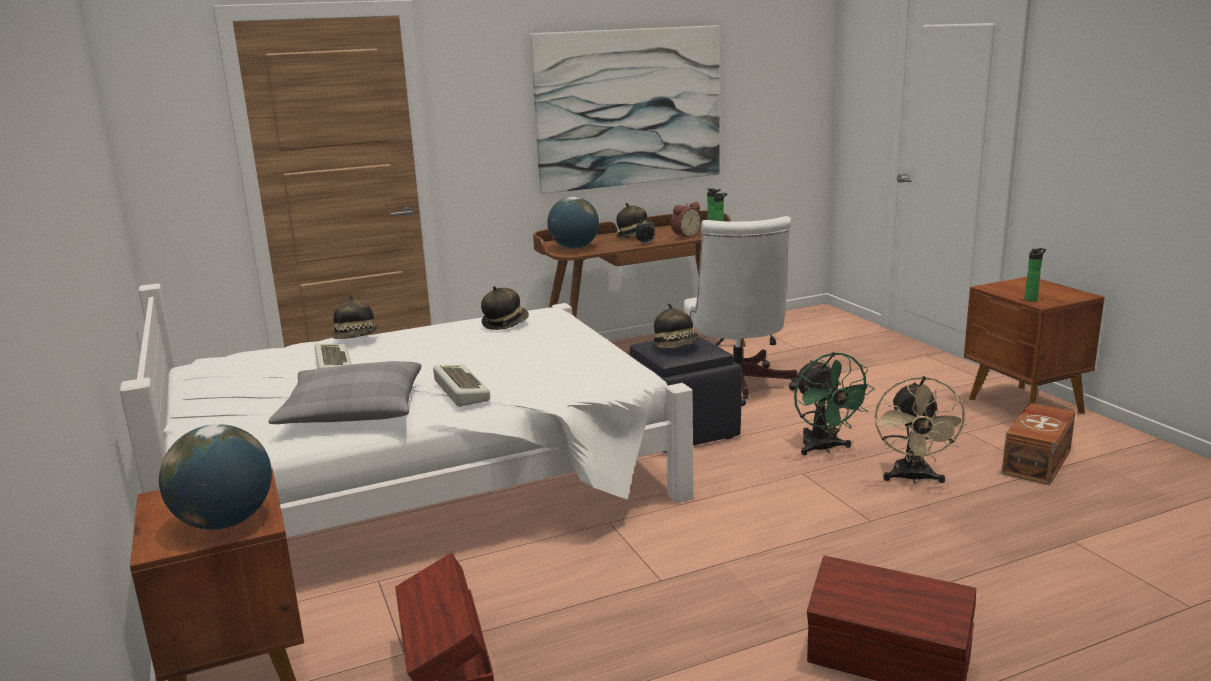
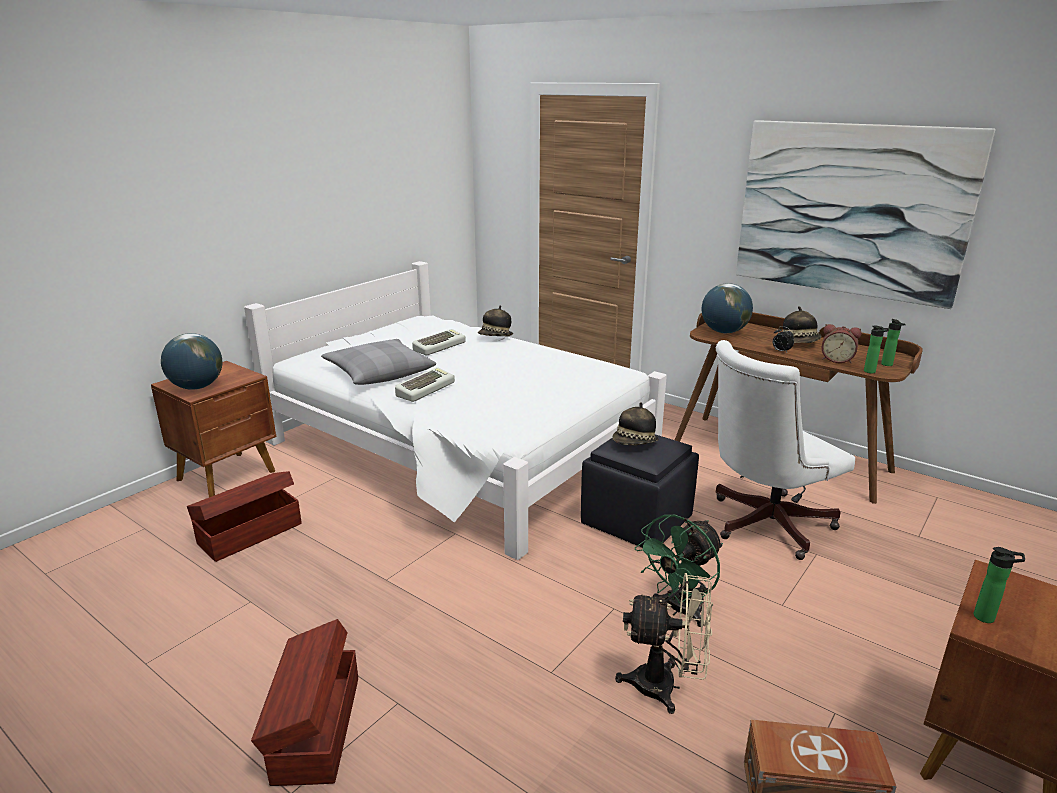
camera: 60 degrees right, 5 degrees up
hat [481,286,529,330] -> none
beige fan [875,376,968,484] -> beige fan turned 150 degrees counterclockwise [615,573,713,714]

